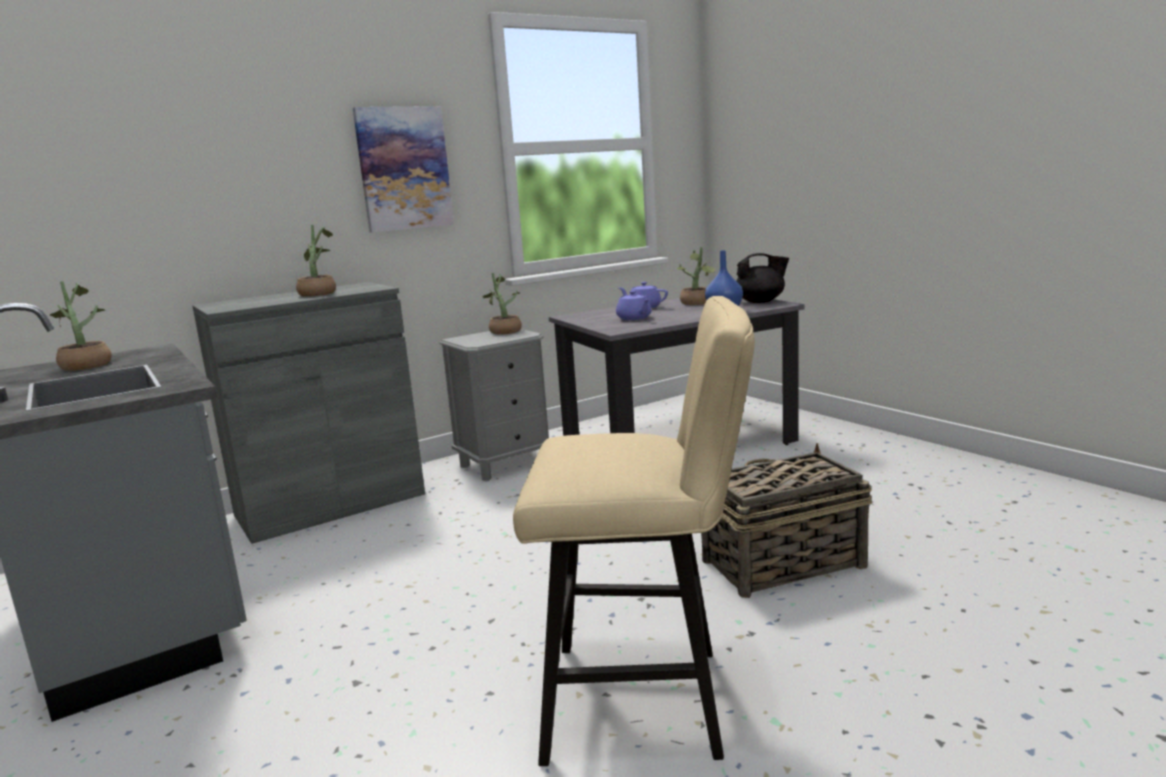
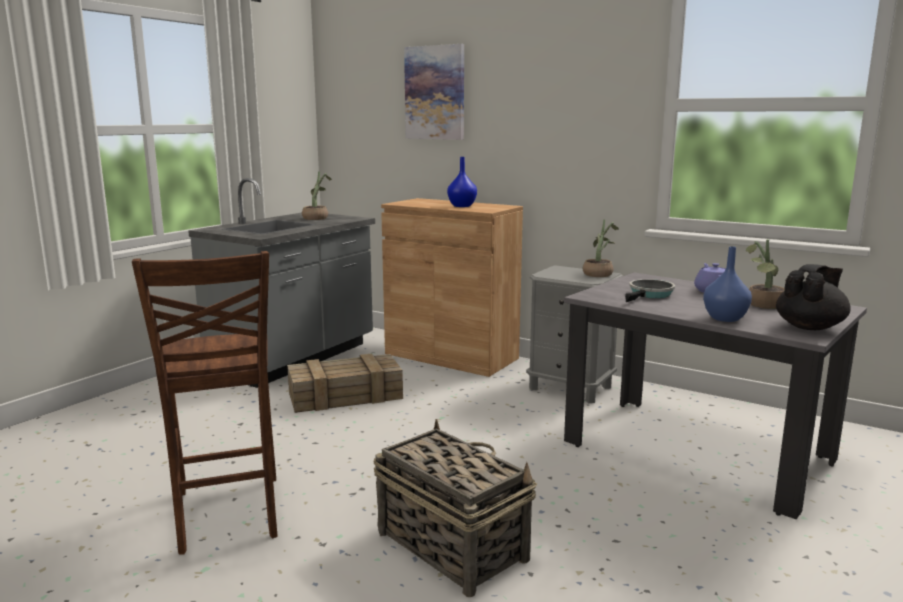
camera: 65 degrees right, 0 degrees up
grey cabinet [192,282,425,544] -> brown cabinet [381,198,523,377]
potted plant [296,225,336,297] -> blue vase [447,157,477,207]
picture [353,106,454,233] -> picture moved to [404,44,464,140]
beige stool [513,296,755,766] -> brown chair [132,251,277,555]
purple teapot [616,291,651,320] -> frying pan [625,279,675,302]
black teapot [736,253,789,303] -> black teapot turned 105 degrees counterclockwise [776,264,851,330]
none -> crate [287,353,403,413]

